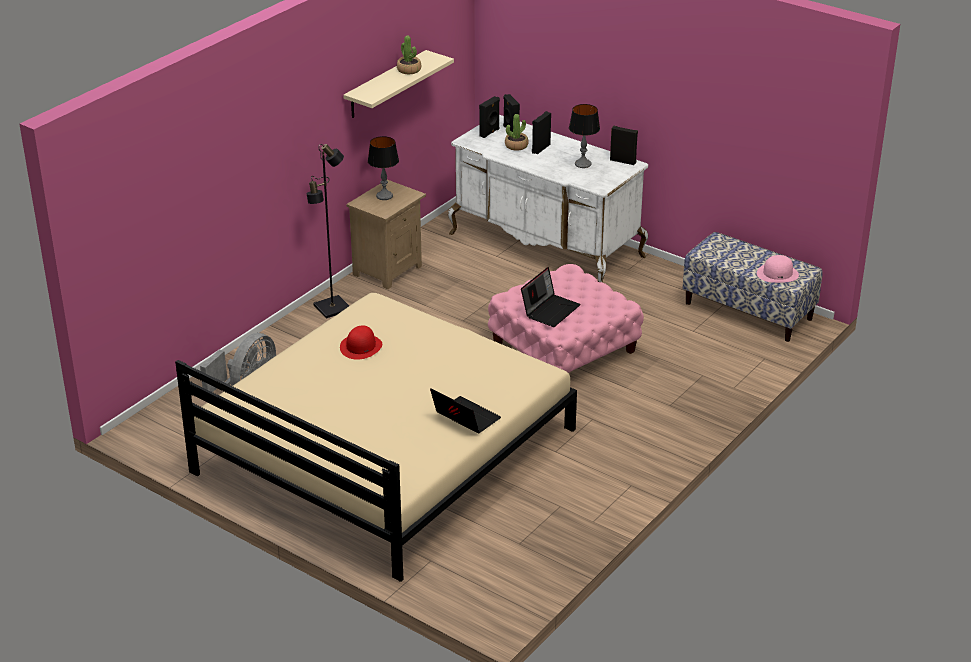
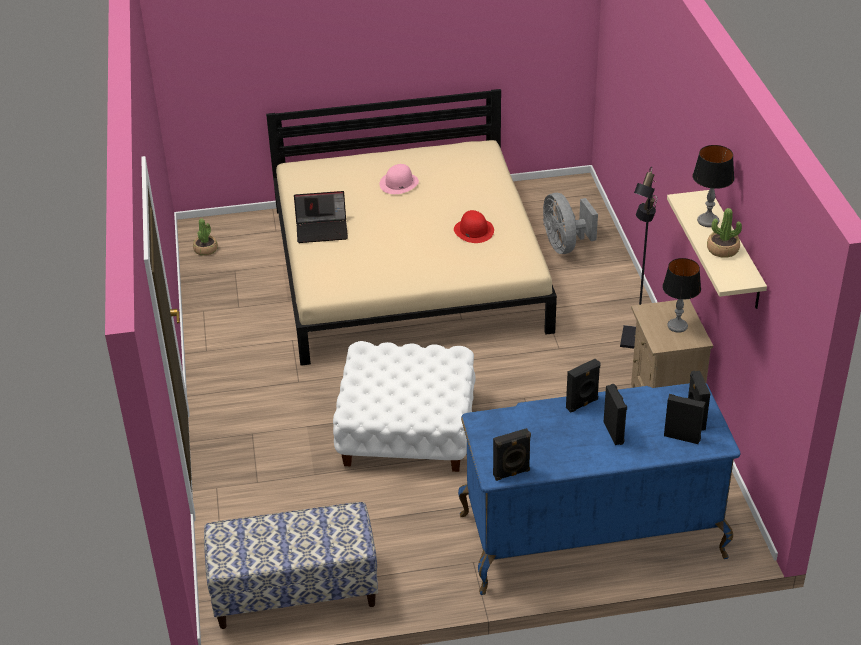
camera: 135 degrees right, 5 degrees up
white dresser [448,115,648,283] -> blue dresser [458,383,741,595]
pink ottoman [488,264,644,373] -> white ottoman [333,341,476,472]
potted plant [505,114,529,151] -> potted plant moved to [193,219,218,256]
laptop [521,267,581,327] -> none
table lamp [569,104,600,168] -> table lamp moved to [693,145,734,227]
pink hat [757,255,799,283] -> pink hat moved to [379,164,419,194]
none -> black speaker [566,359,601,413]

